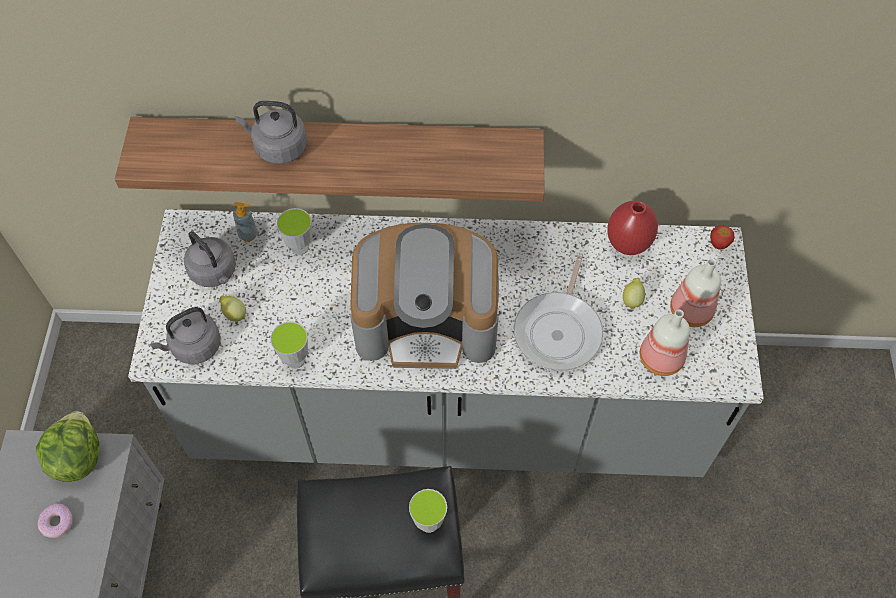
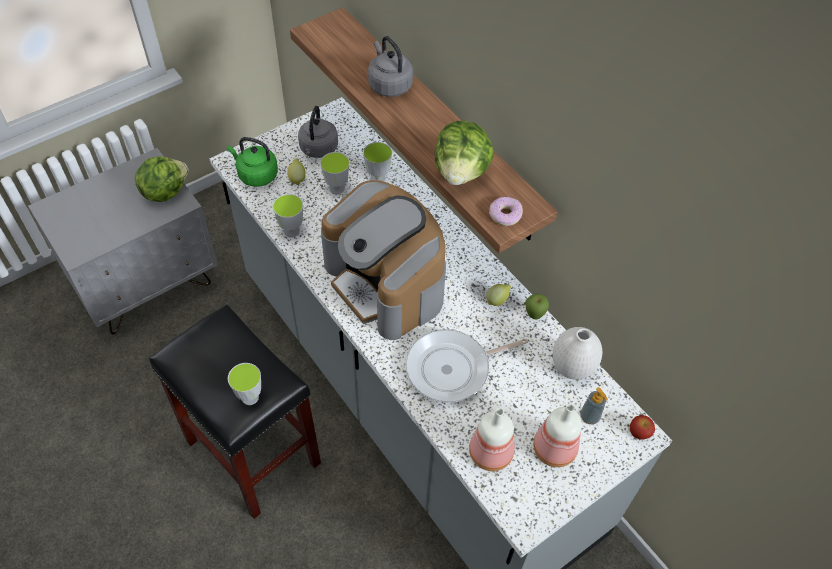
camera: 50 degrees right, 5 degrees down
donut [38,503,73,538] -> donut moved to [489,197,523,226]
grey kettle [150,307,221,364] -> green kettle [227,137,278,187]
soap dispenser [233,202,258,241] -> soap dispenser moved to [580,387,608,424]
red vase [607,201,658,255] -> white vase [553,327,603,380]
lemon [623,278,645,310] -> lemon moved to [486,284,511,306]
none -> cup [320,152,350,195]
none -> lettuce [435,121,494,185]
none -> apple [526,294,549,320]

